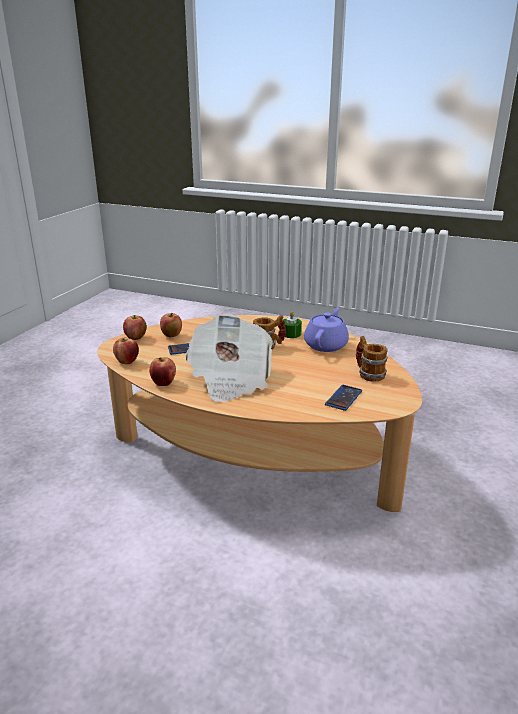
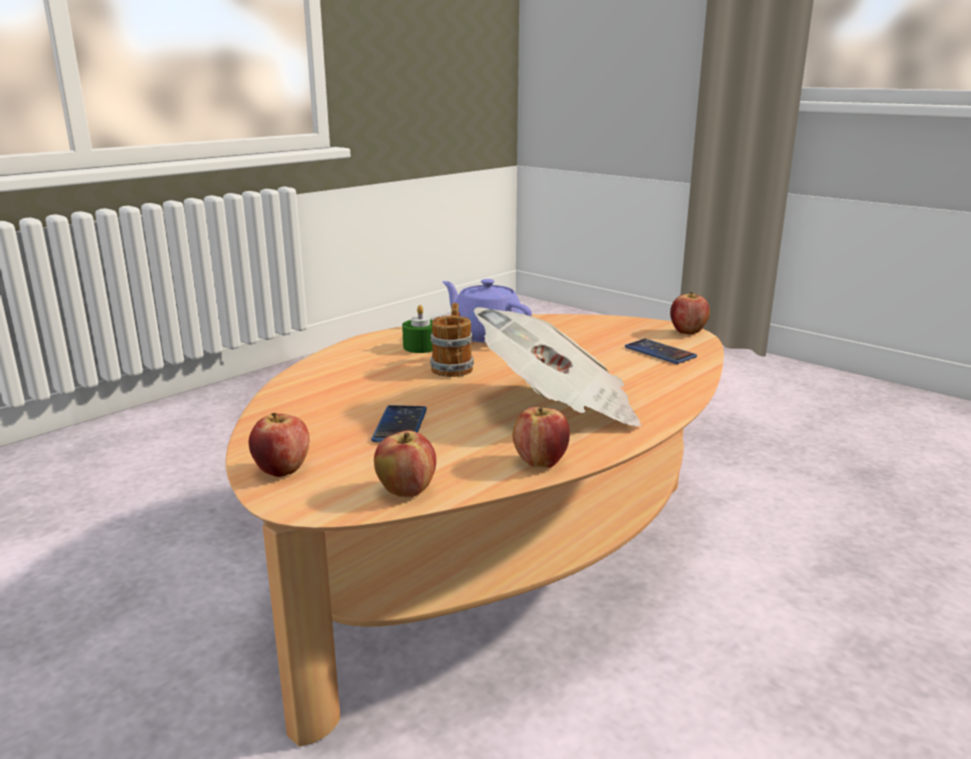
camera: 70 degrees left, 5 degrees down
apple [160,313,182,337] -> apple moved to [670,292,710,335]
mug [356,336,388,382] -> none

